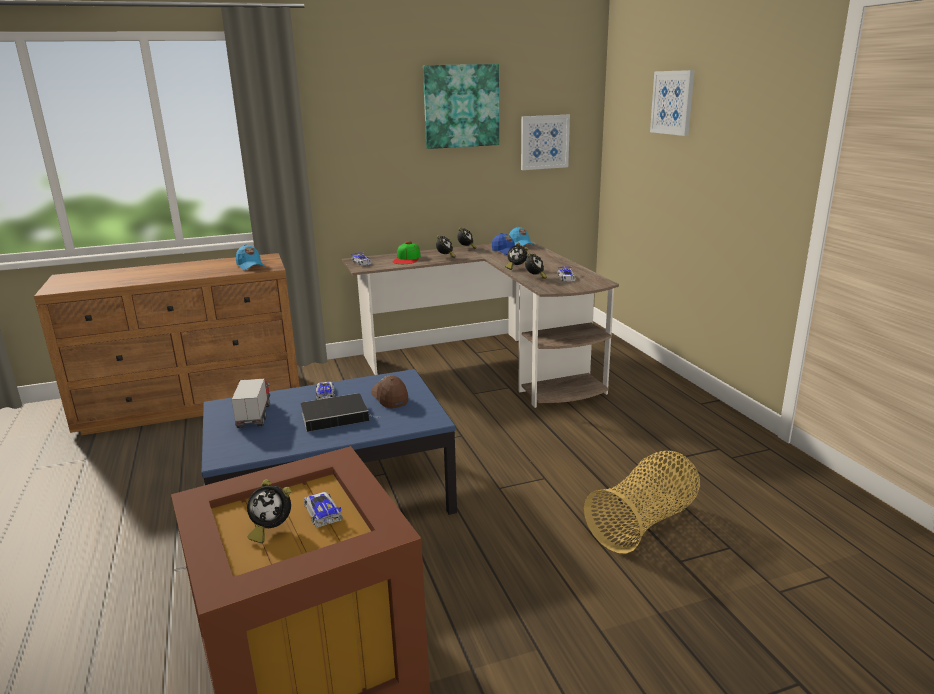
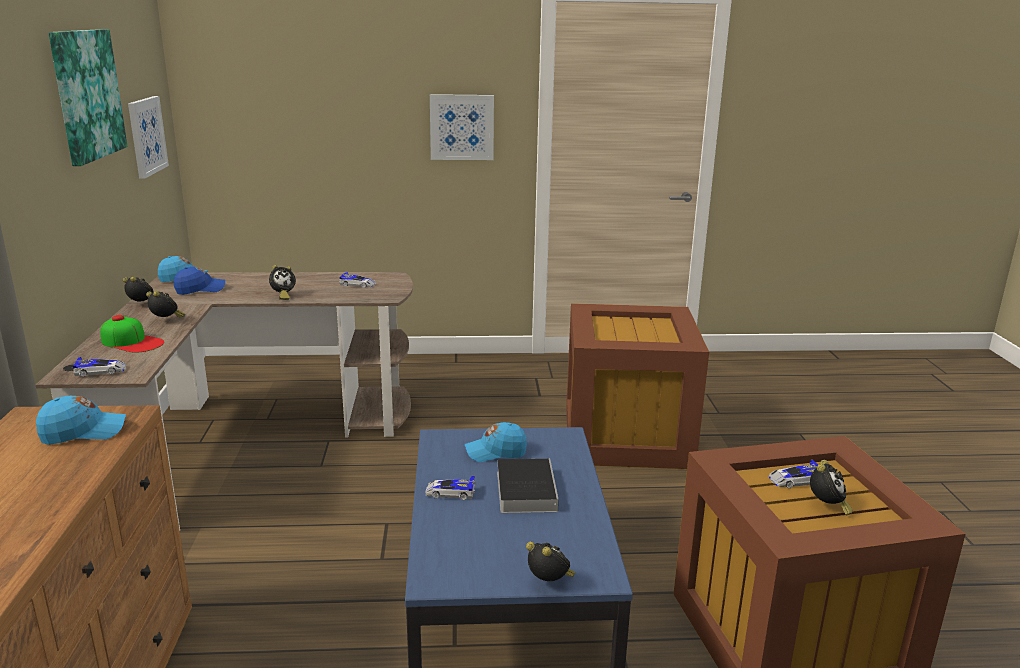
camera: 75 degrees left, 0 degrees up
toy truck [231,379,270,428] -> none
brown cap [371,375,408,409] -> blue cap [465,422,527,462]
alarm clock [525,253,547,279] -> alarm clock moved to [526,542,575,581]
basket [584,451,700,554] -> brown storage box [566,303,709,469]
picture [650,70,694,136] -> picture moved to [430,94,494,160]

